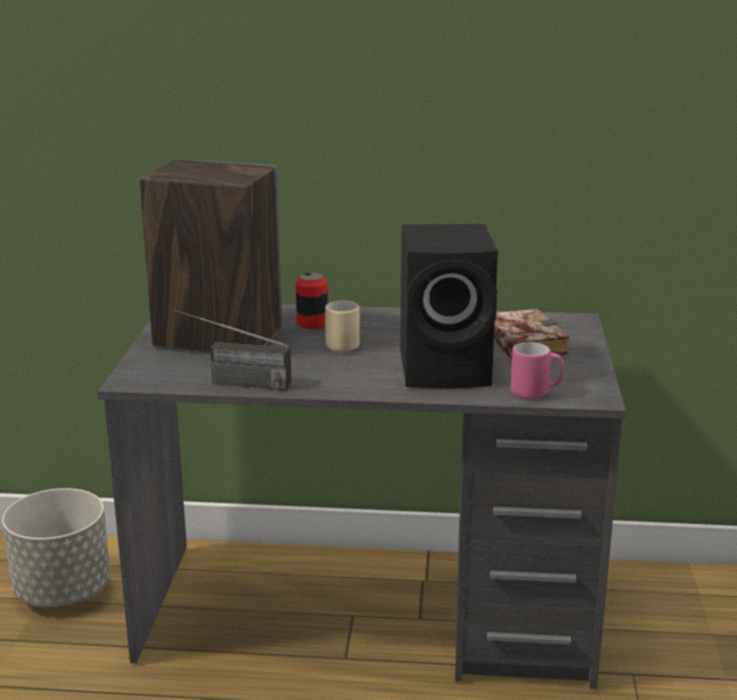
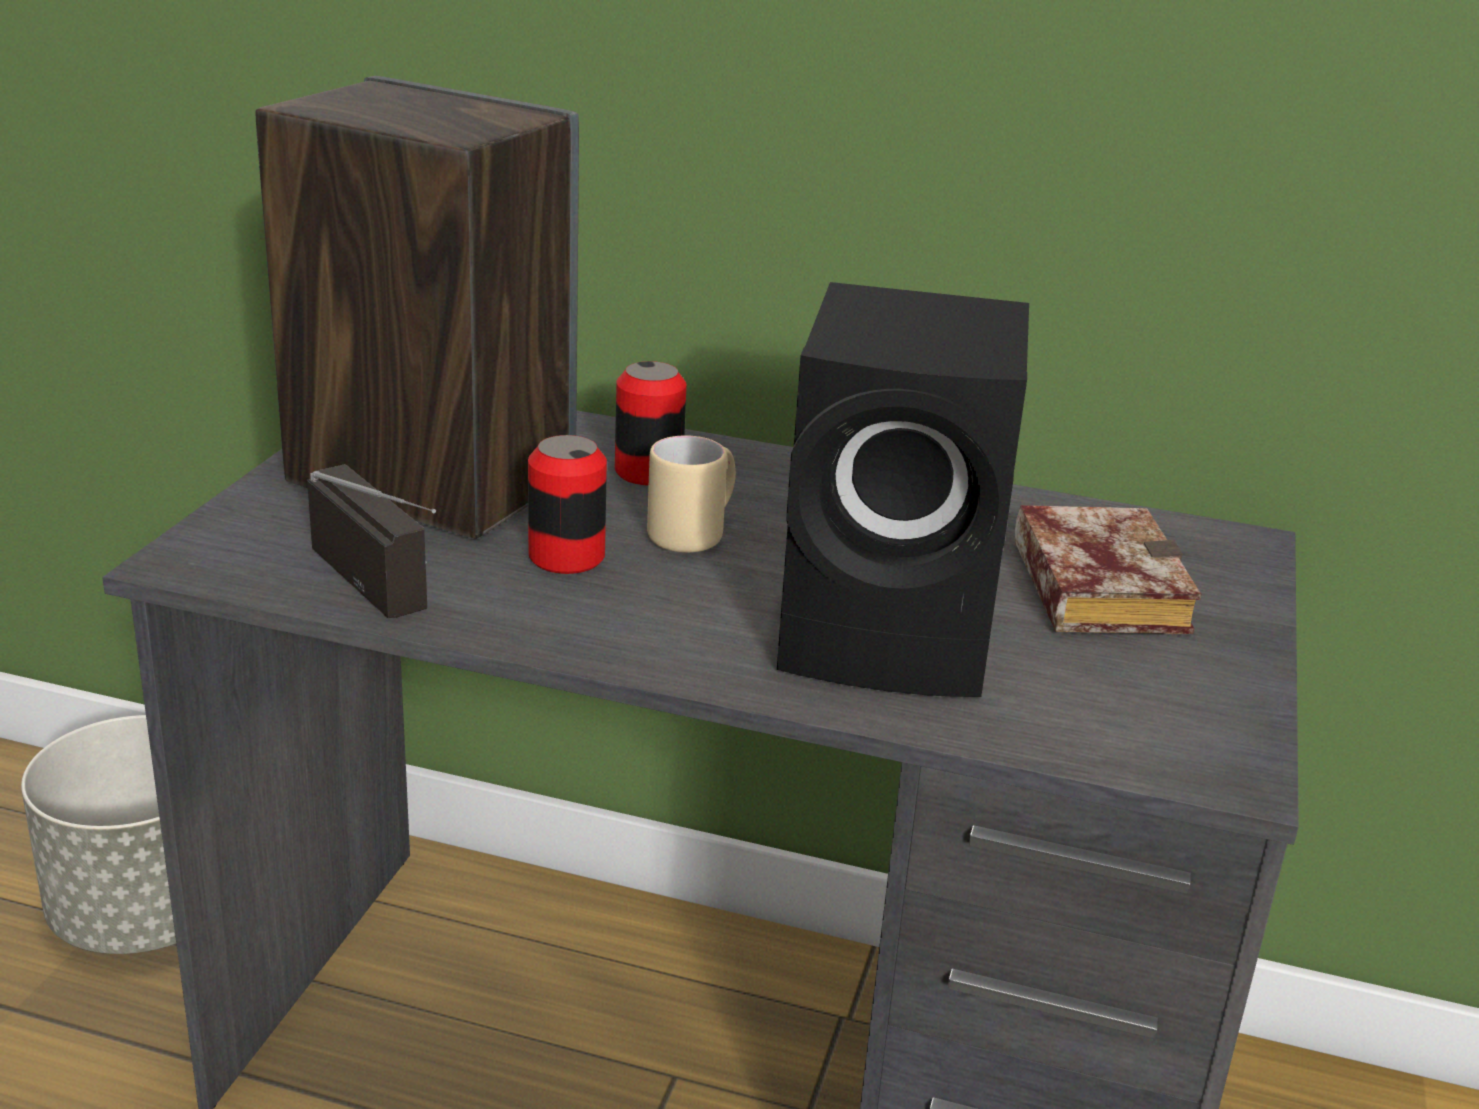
camera: 10 degrees right, 5 degrees up
radio [174,309,291,390] -> radio turned 150 degrees counterclockwise [307,464,436,618]
pink mug [511,342,564,399] -> none
none -> can [528,435,607,574]

